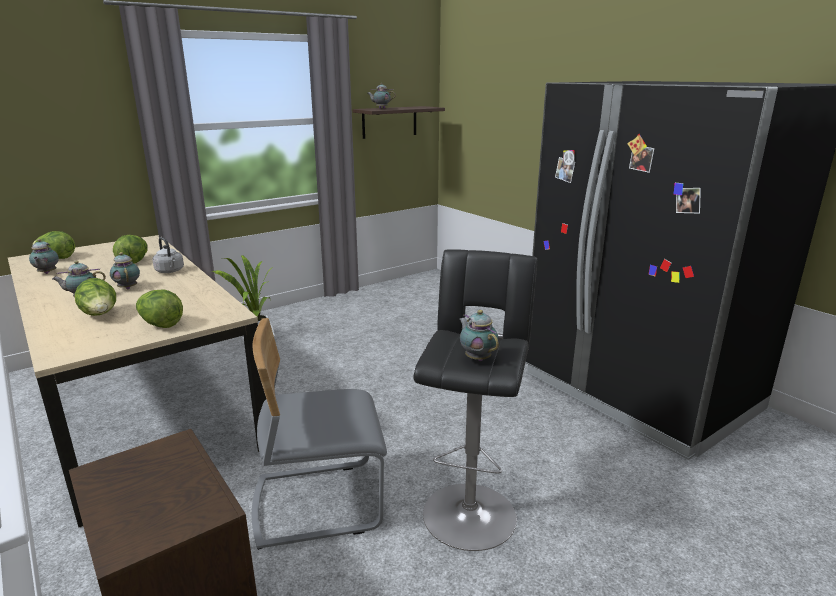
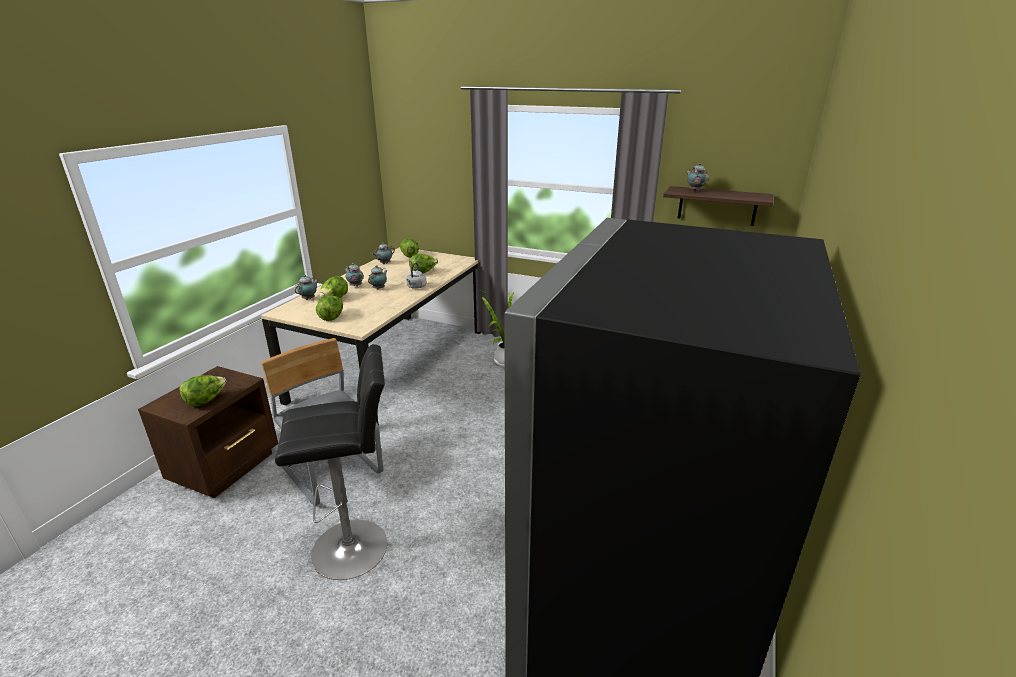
camera: 60 degrees right, 5 degrees up
teapot [459,310,499,361] -> teapot moved to [294,275,318,300]
none -> lettuce [180,375,227,407]

